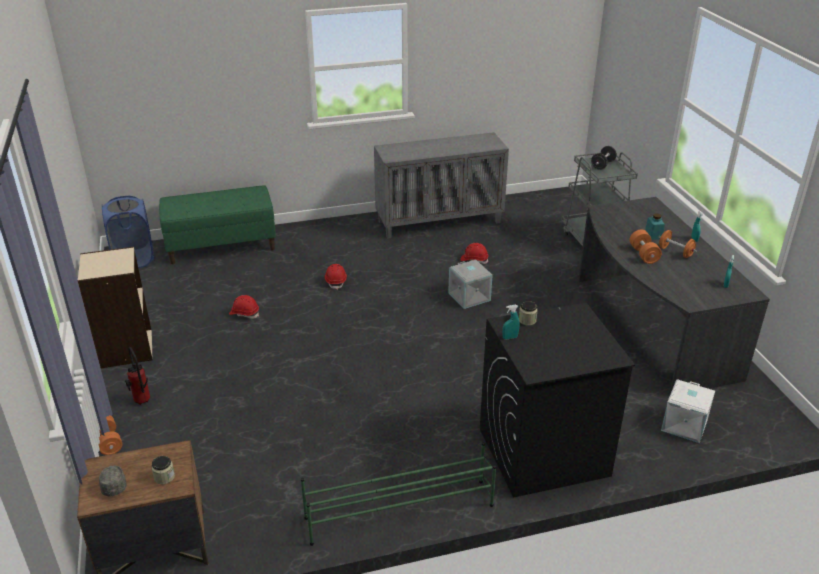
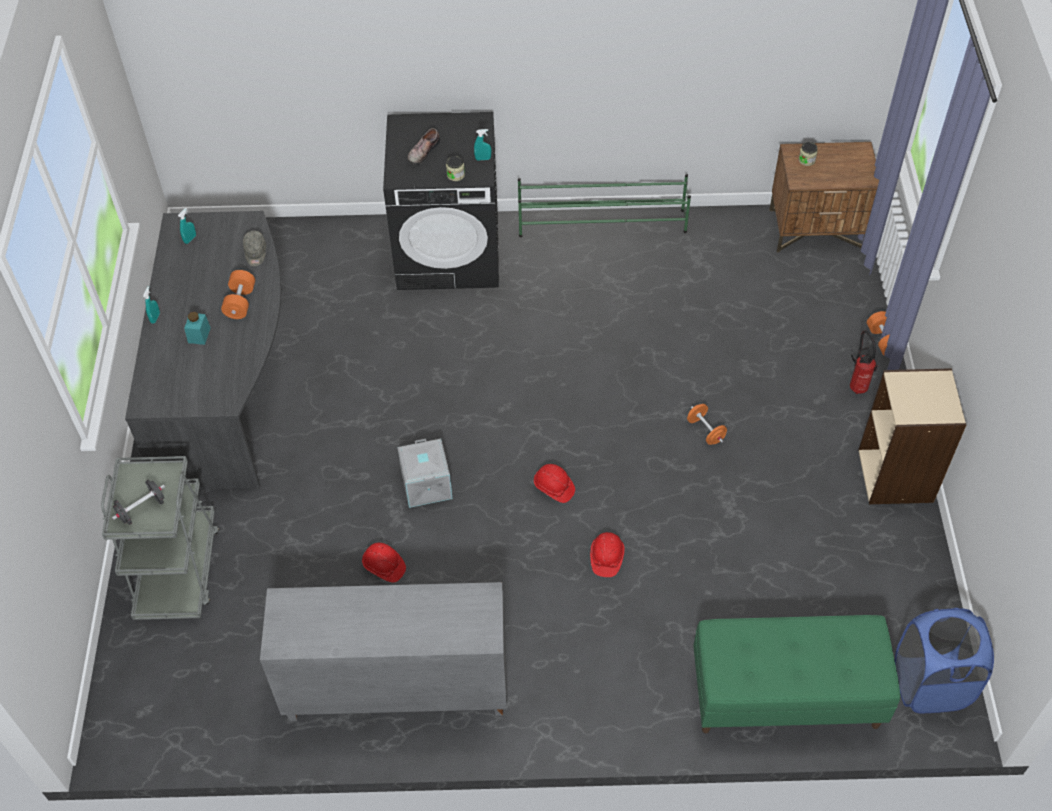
camera: 165 degrees left, 20 degrees up
grey cap [99,466,127,496] -> grey cap moved to [243,231,266,266]
red hard hat [229,295,259,319] -> red hard hat moved to [534,464,575,503]
orange dumbbell [658,230,697,258] -> orange dumbbell moved to [687,404,727,445]
white storage box [661,379,715,443] -> none
none -> shoe [407,128,440,165]

